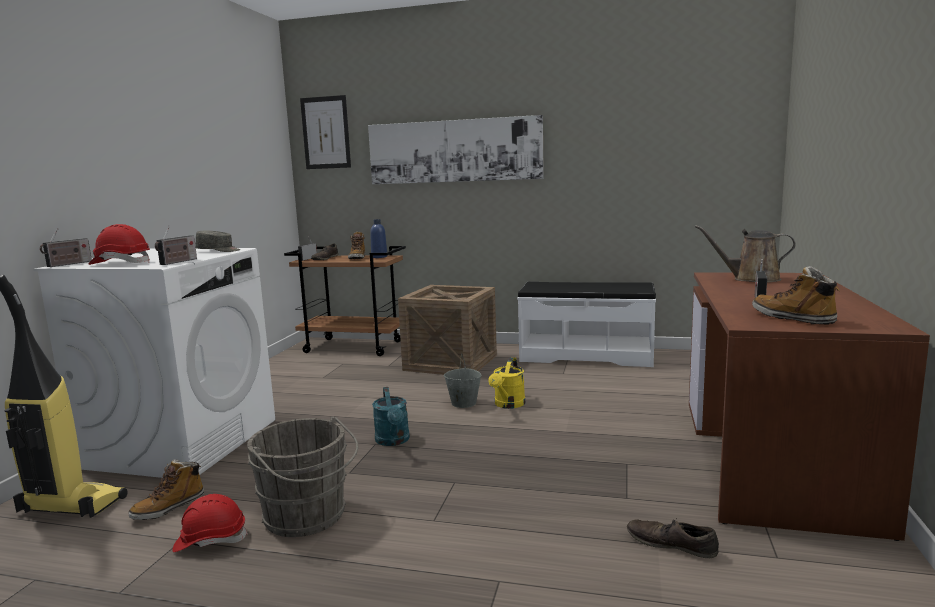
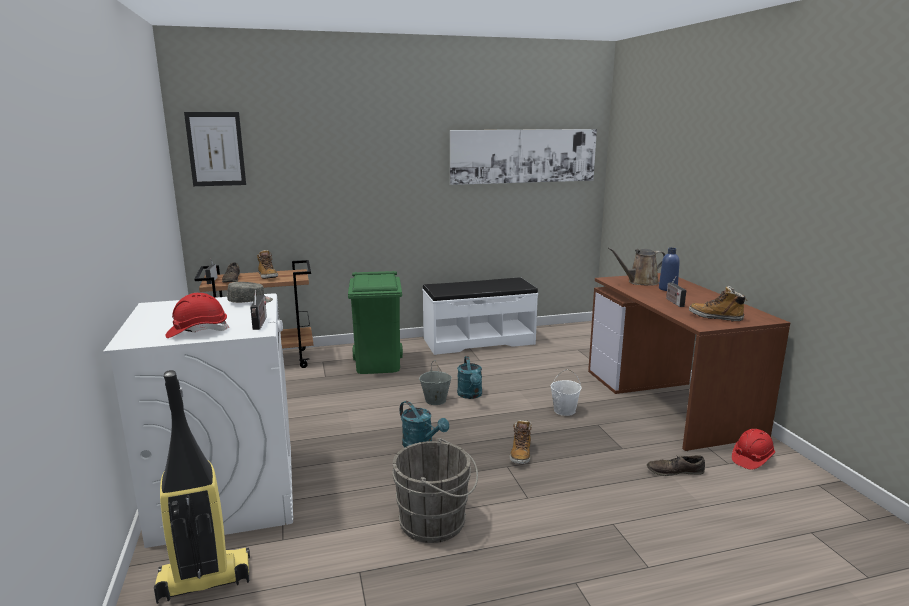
camera: 30 degrees left, 5 degrees up
radio [40,228,92,267] -> none
boot [128,459,204,520] -> boot moved to [509,420,532,465]
red hard hat [172,494,248,552] -> red hard hat moved to [732,429,775,470]
picture [368,115,544,184] -> picture moved to [450,129,597,185]
blue bottle [370,219,388,258] -> blue bottle moved to [659,248,680,291]
crate [398,285,497,375] -> green trash can [348,271,403,374]
yellow watering can [488,357,525,409] -> turquoise watering can [457,356,482,399]
none -> white bucket [551,369,582,416]

